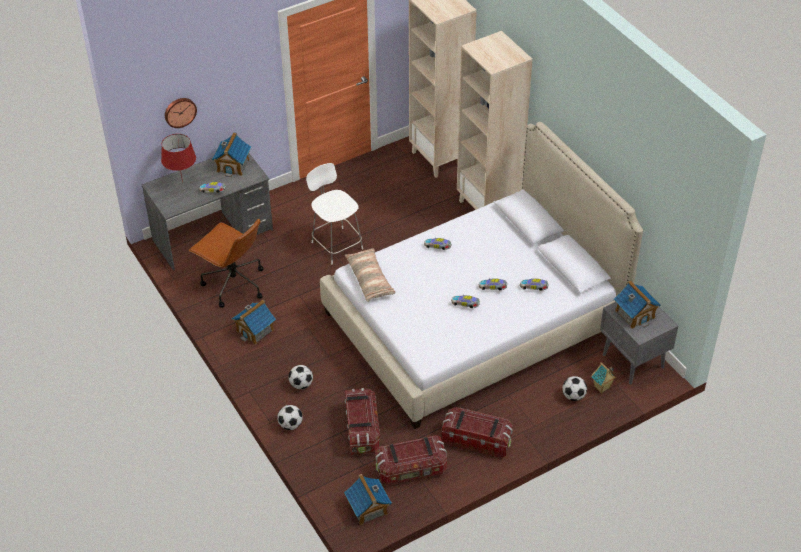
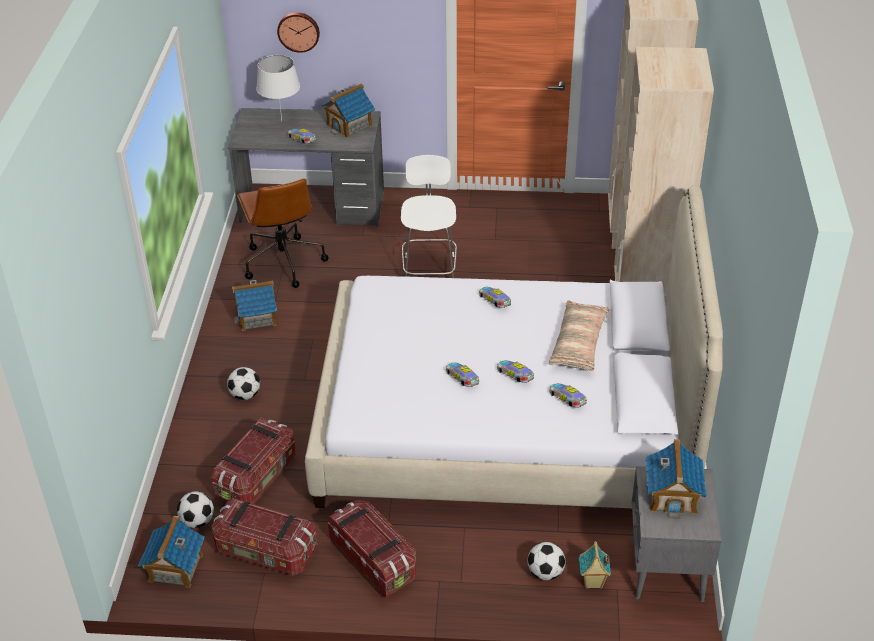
camera: 35 degrees right, 5 degrees down
red table lamp [161,134,196,183] -> white table lamp [256,55,300,120]
football [277,405,303,430] -> football moved to [177,491,214,528]
pillow [345,248,395,302] -> pillow moved to [549,300,610,371]

